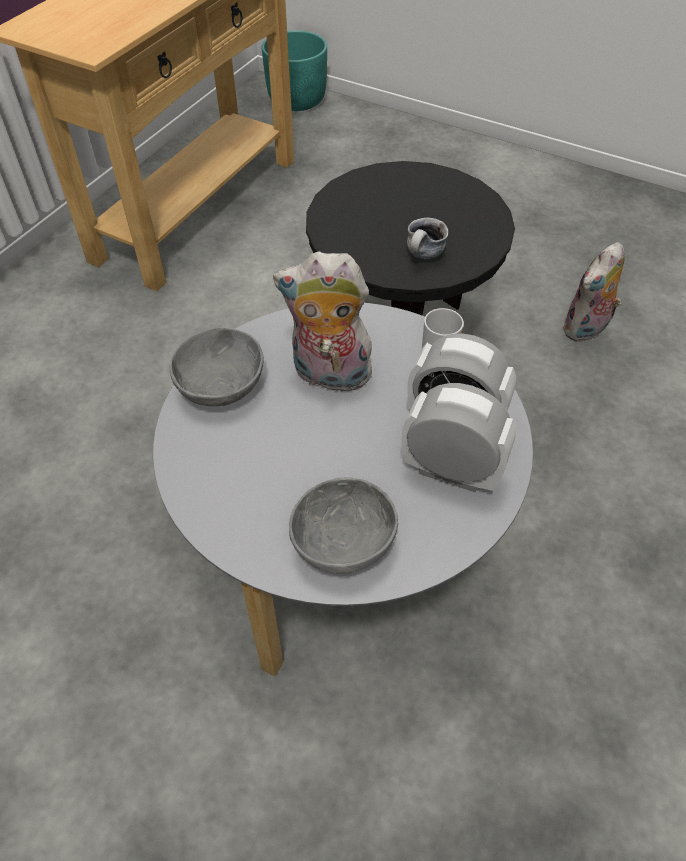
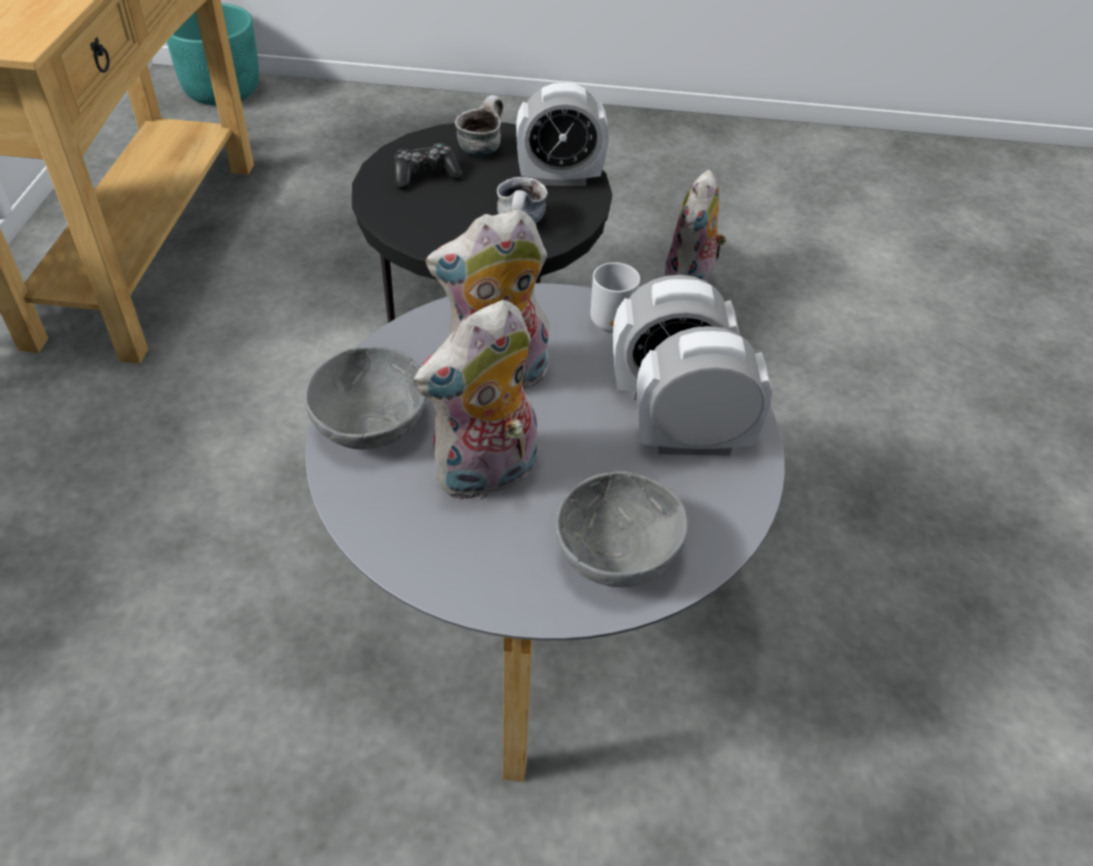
camera: 25 degrees left, 5 degrees down
none -> game controller [394,144,463,189]
none -> plush toy [413,300,537,503]
none -> mug [455,95,503,156]
none -> alarm clock [516,82,609,186]

